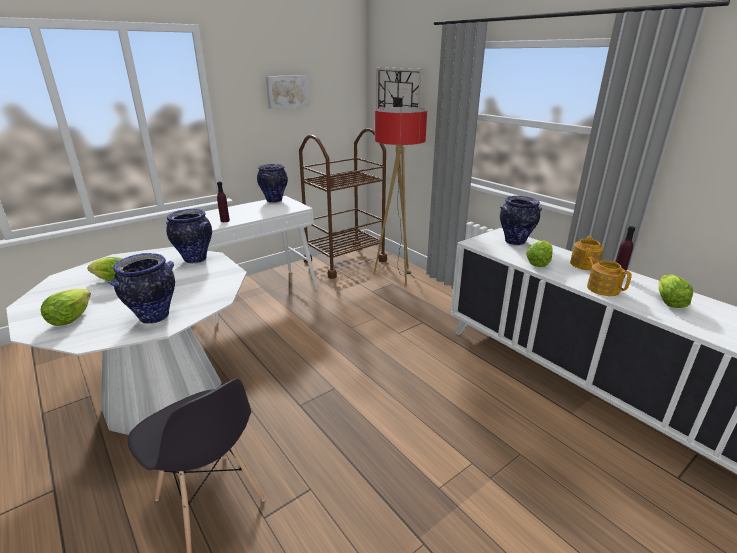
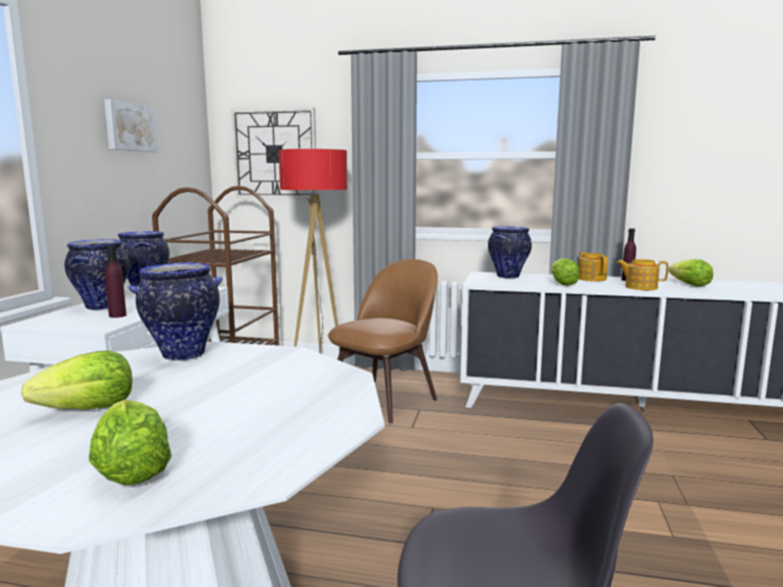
camera: 40 degrees left, 15 degrees down
vase [108,253,175,324] -> vase moved to [65,239,130,310]
none -> brown chair [328,259,438,423]

